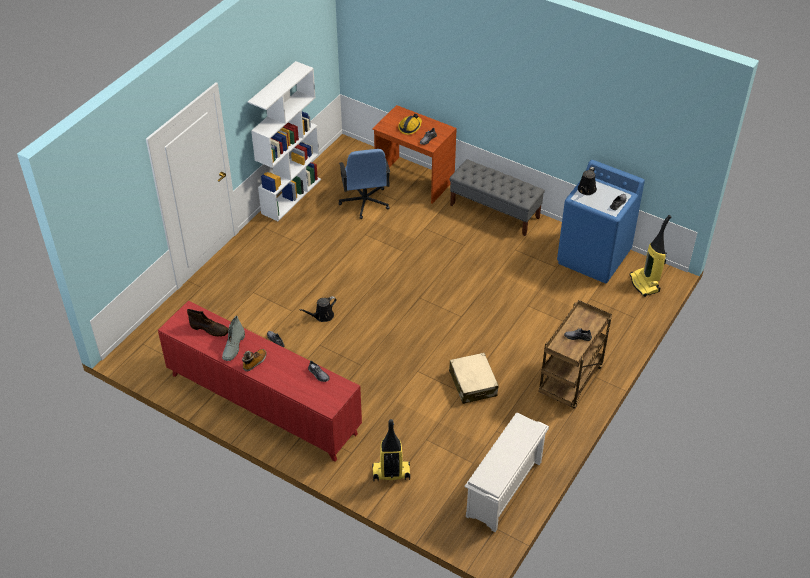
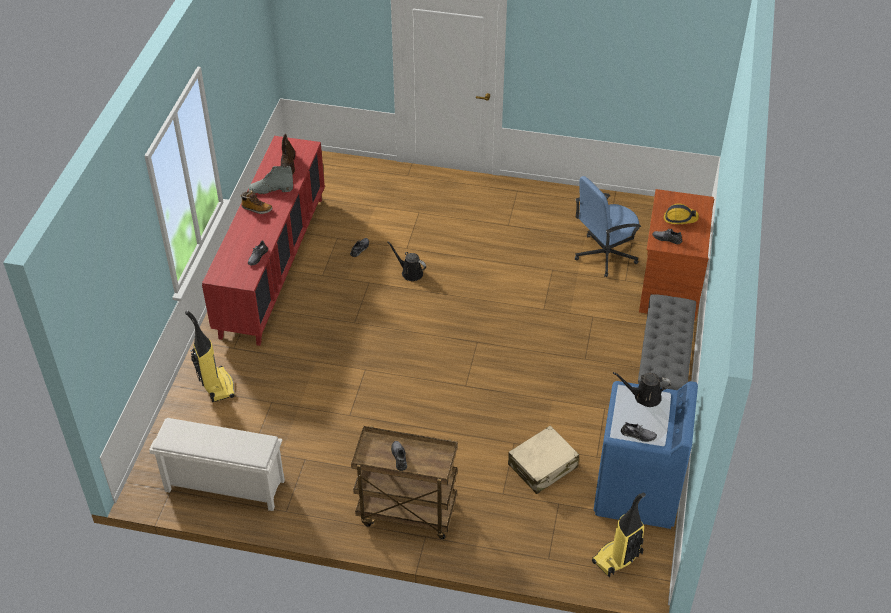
camera: 70 degrees right, 0 degrees up
white bookcase [248,61,321,221] -> none
beige suitcase [449,353,499,404] -> beige suitcase moved to [508,426,579,494]

